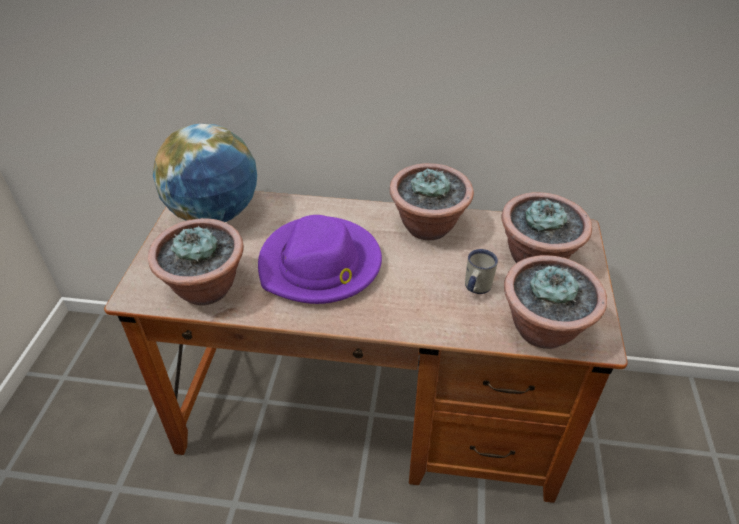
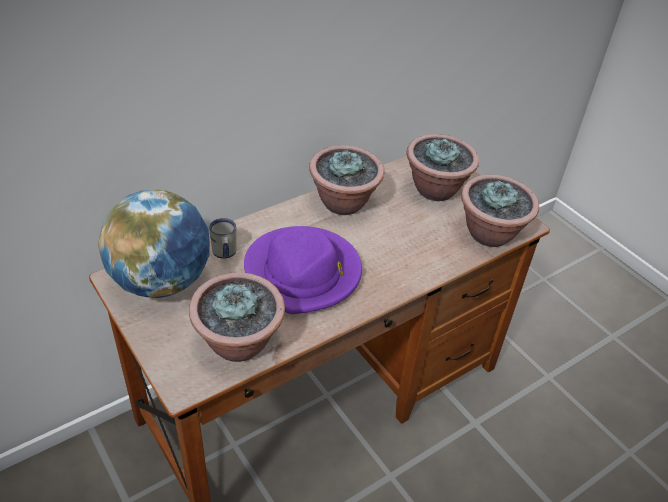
camera: 45 degrees left, 0 degrees up
white mug [465,249,498,294] -> white mug moved to [209,218,237,259]

